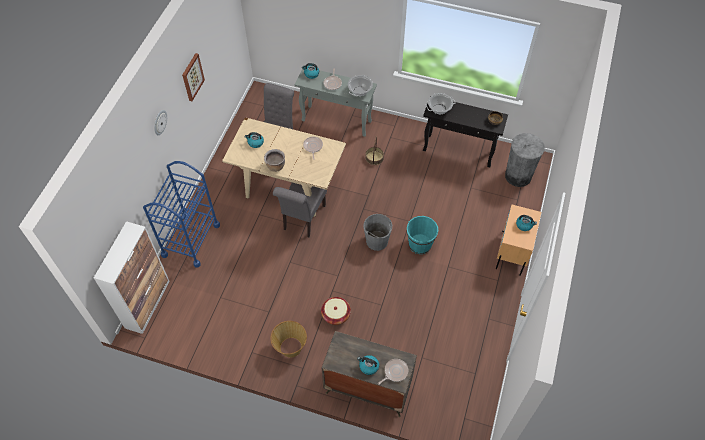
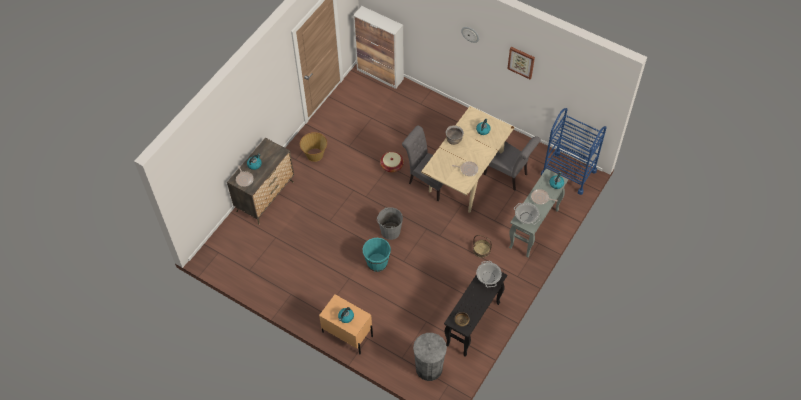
camera: 105 degrees right, 0 degrees up
blue cart [143,161,220,268] -> blue cart moved to [541,108,607,195]
basket [321,297,351,325] -> basket moved to [380,152,404,172]

